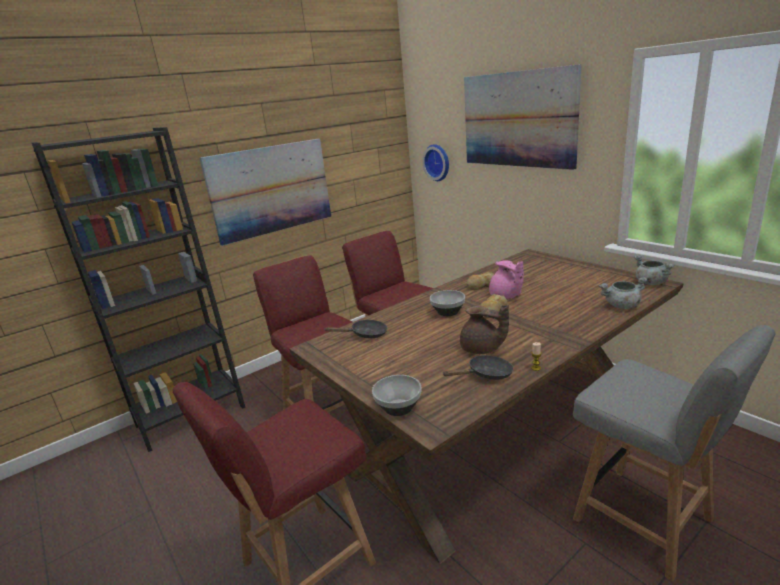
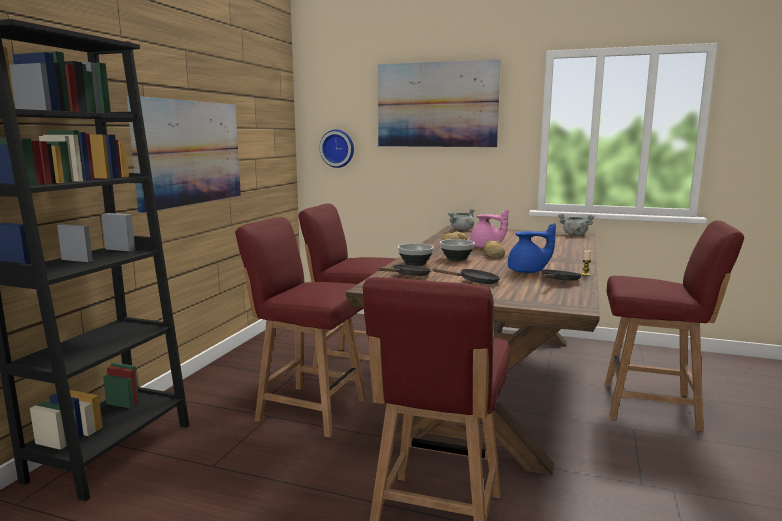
camera: 35 degrees left, 10 degrees down
bowl [372,375,421,416] -> bowl moved to [398,243,434,266]
brown teapot [460,305,509,354] -> blue teapot [508,223,556,273]
grey chair [573,325,775,582] -> red chair [605,220,744,431]
grey cooking pot [598,277,647,309] -> grey cooking pot moved to [448,209,475,230]
none -> black frying pan [433,268,500,284]

